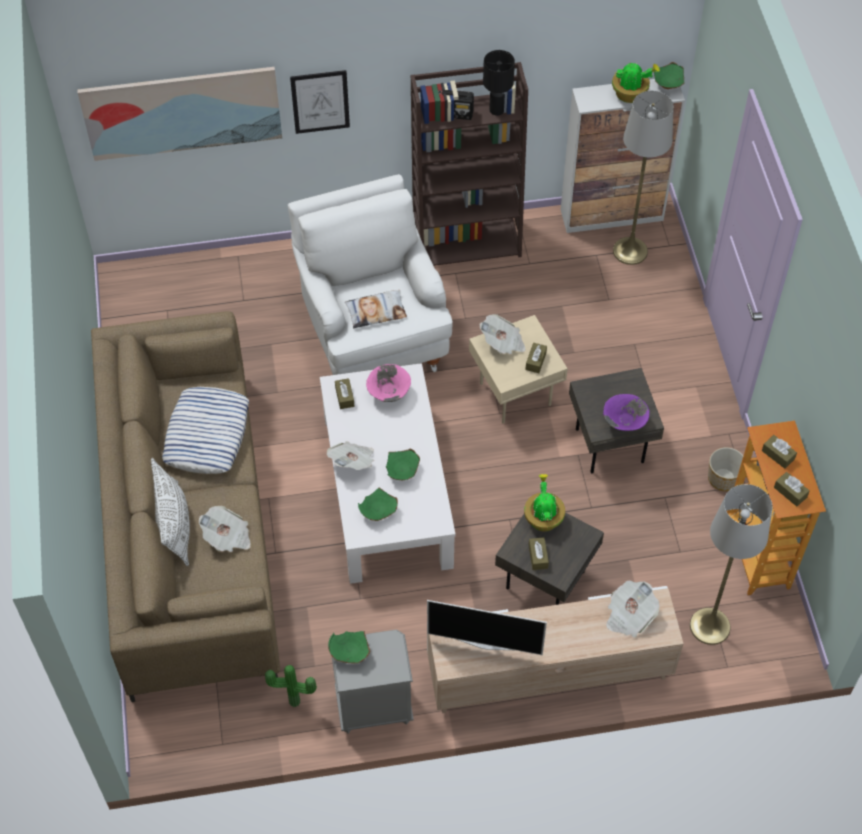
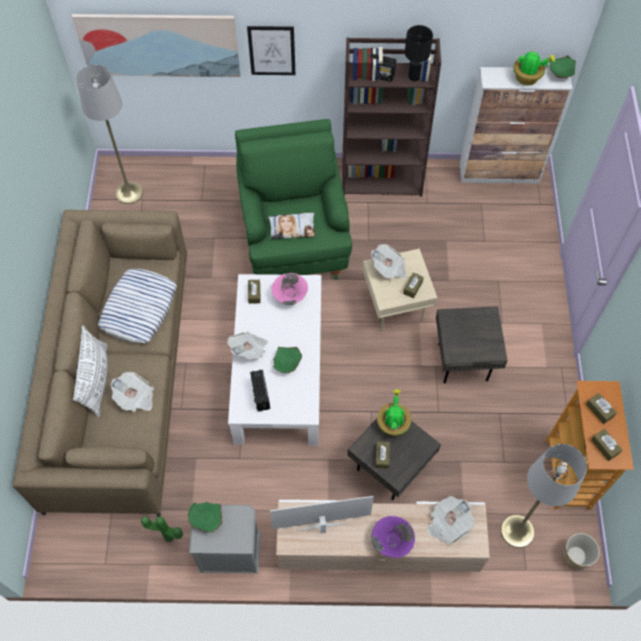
camera: 10 degrees right, 5 degrees up
white armchair [288,174,453,375] -> green armchair [235,119,352,280]
green bowl [358,487,398,521] -> radio [250,370,270,411]
television [427,600,547,655] -> television turned 150 degrees clockwise [270,496,374,534]
purple bowl [603,394,649,431] -> purple bowl moved to [371,516,415,558]
grey floor lamp [613,91,674,265] -> grey floor lamp moved to [76,65,143,204]
planter [708,447,744,491] -> planter moved to [562,533,600,570]

